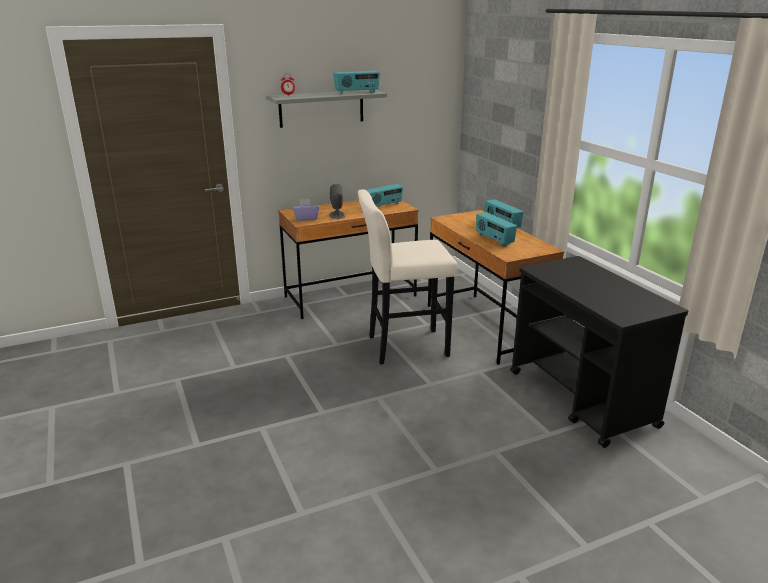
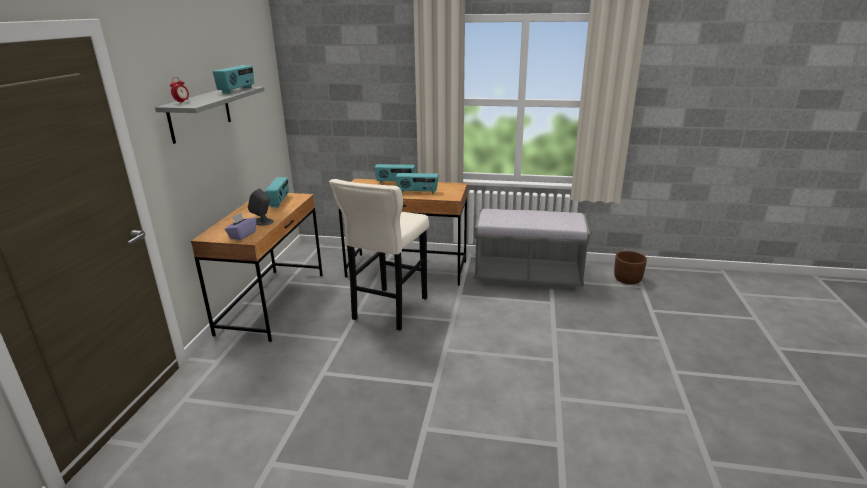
camera: 55 degrees left, 0 degrees up
black cart [510,256,688,448] -> grey bench [474,209,590,291]
none -> brown planter [614,251,647,285]

